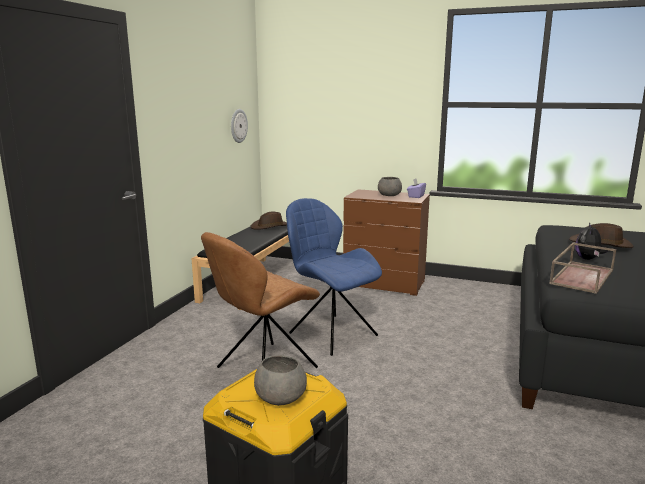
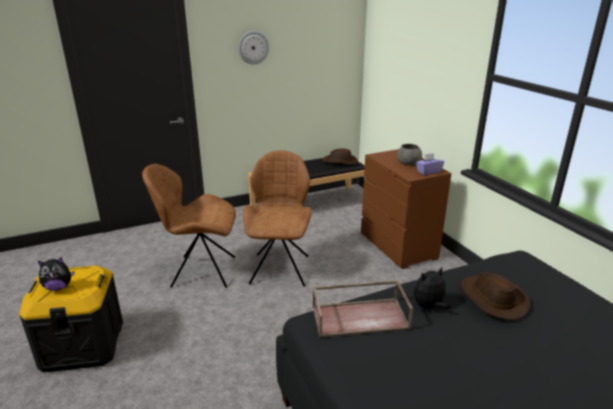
camera: 45 degrees right, 10 degrees up
wall clock [231,109,248,143] -> wall clock moved to [238,31,269,64]
grey bowl [254,355,307,405] -> plush toy [38,257,75,291]
blue chair [286,198,382,356] -> brown chair [243,150,312,286]

